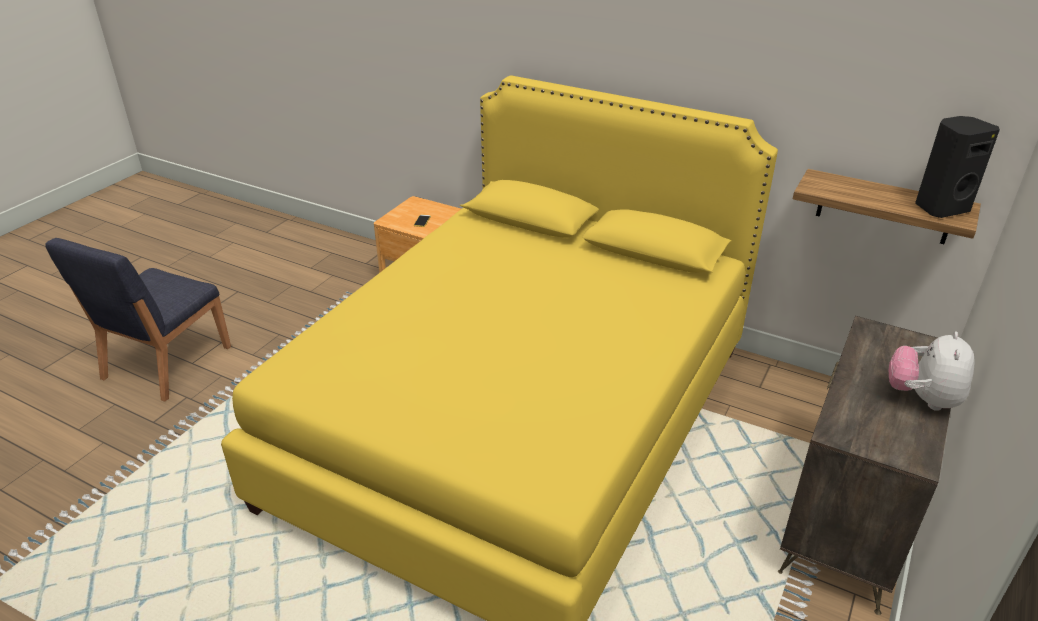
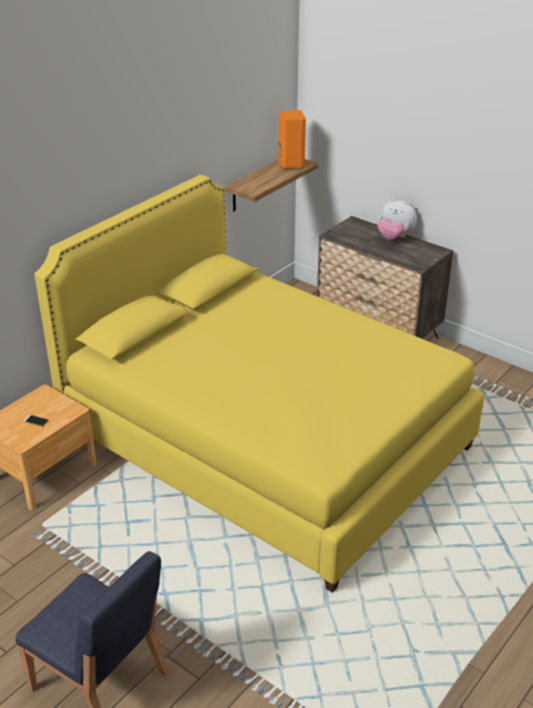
camera: 80 degrees left, 0 degrees up
black speaker [915,116,1000,218] -> orange speaker [278,110,306,168]

